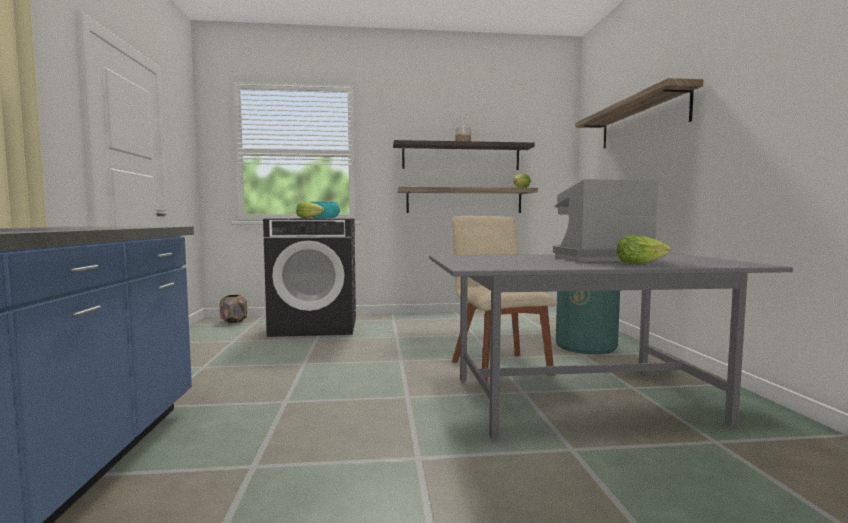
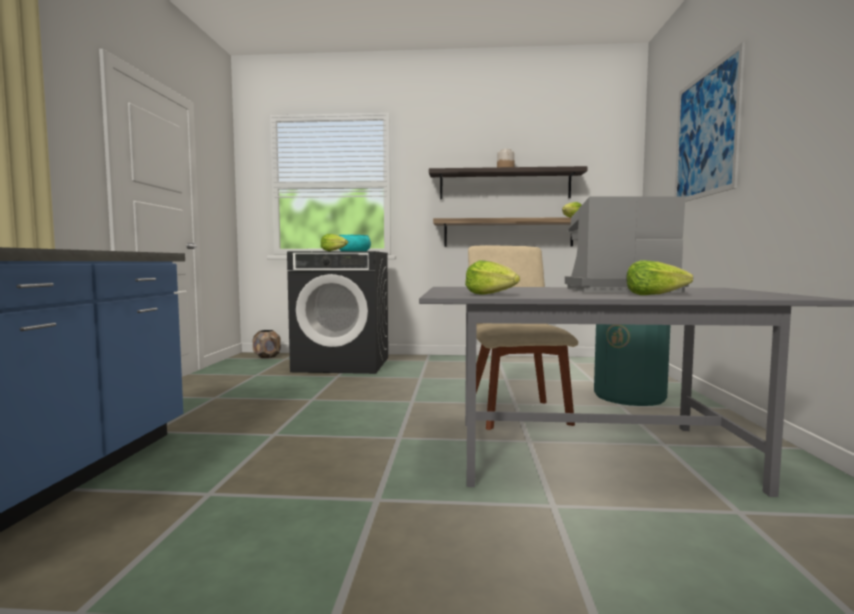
camera: 10 degrees right, 0 degrees up
shelf [575,78,703,148] -> picture [675,42,745,202]
none -> lettuce [465,260,520,295]

